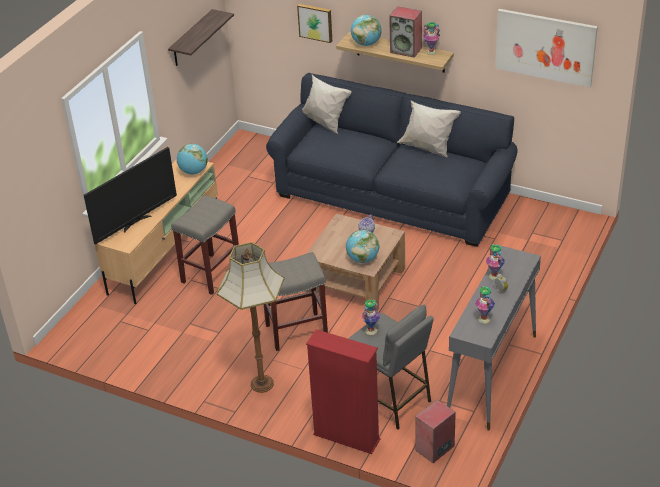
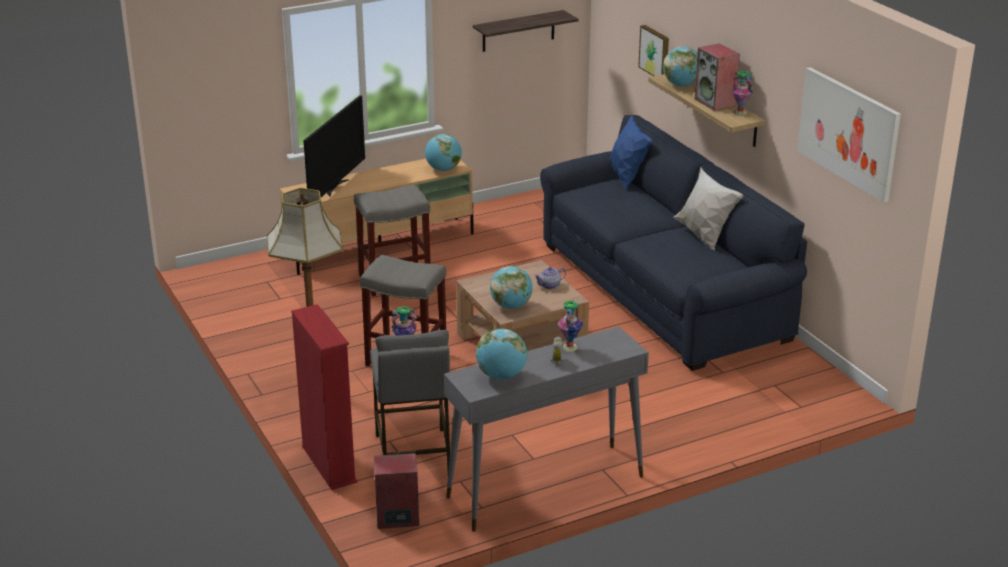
camera: 35 degrees right, 10 degrees down
television [84,147,177,245] -> television turned 60 degrees counterclockwise [303,95,365,197]
white pillow [302,75,352,134] -> blue pillow [610,114,652,190]
vase [475,286,495,323] -> globe [476,329,527,380]

